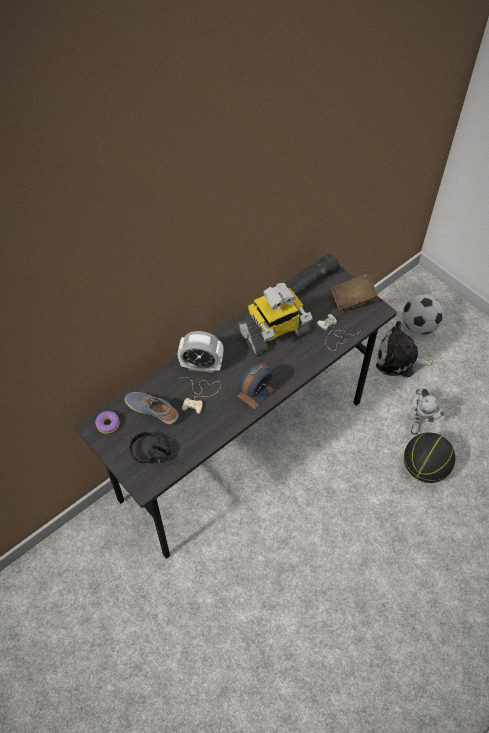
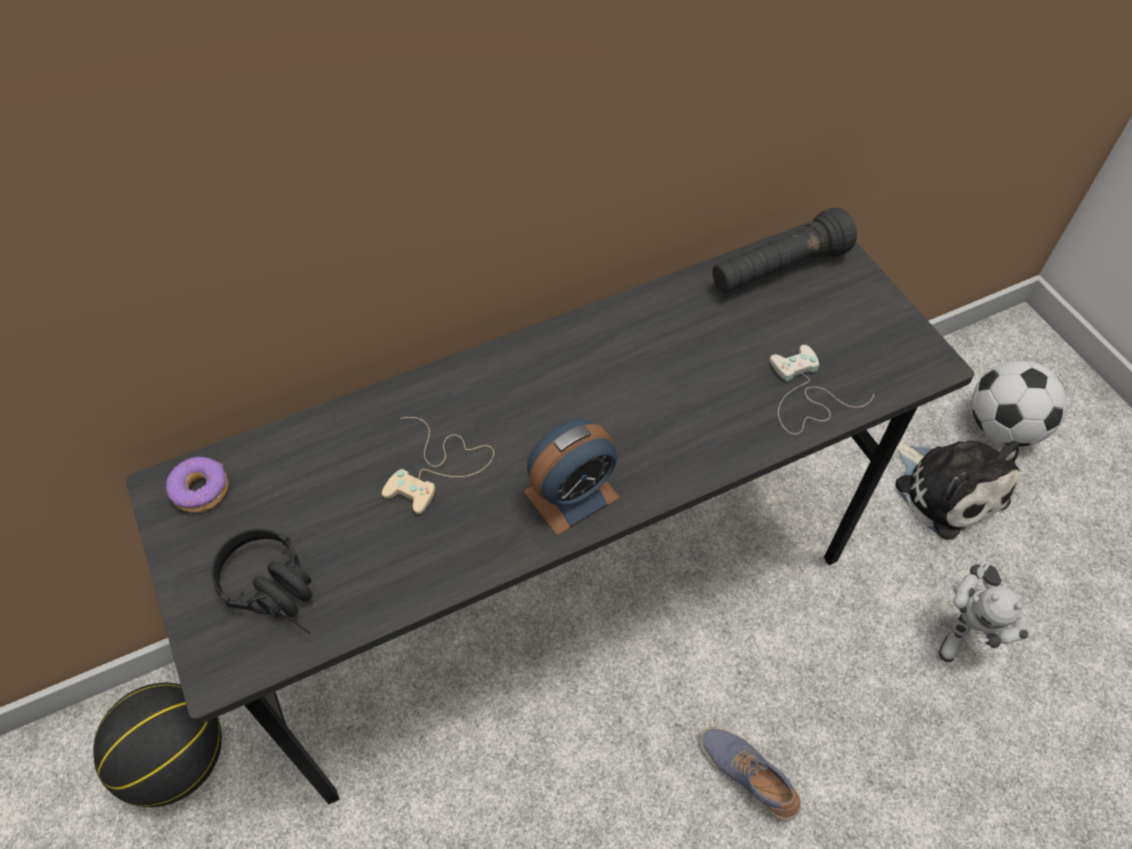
camera: 15 degrees right, 0 degrees up
shoe [125,392,179,424] -> shoe moved to [699,727,801,822]
alarm clock [178,331,224,373] -> none
toy robot [238,283,313,356] -> none
brown book [331,273,378,313] -> none
plush toy [376,321,434,378] -> plush toy turned 150 degrees counterclockwise [896,440,1020,540]
basketball [404,432,455,483] -> basketball moved to [93,683,222,807]

